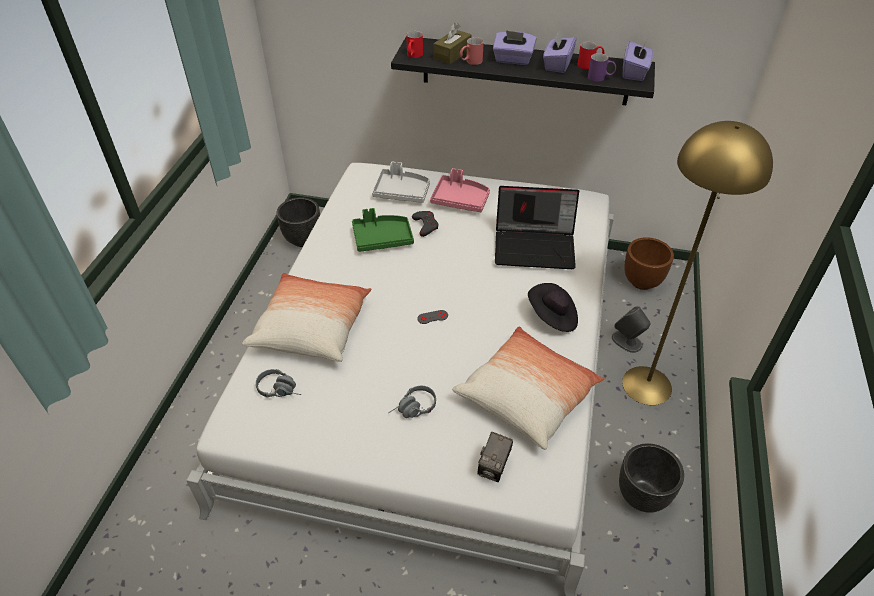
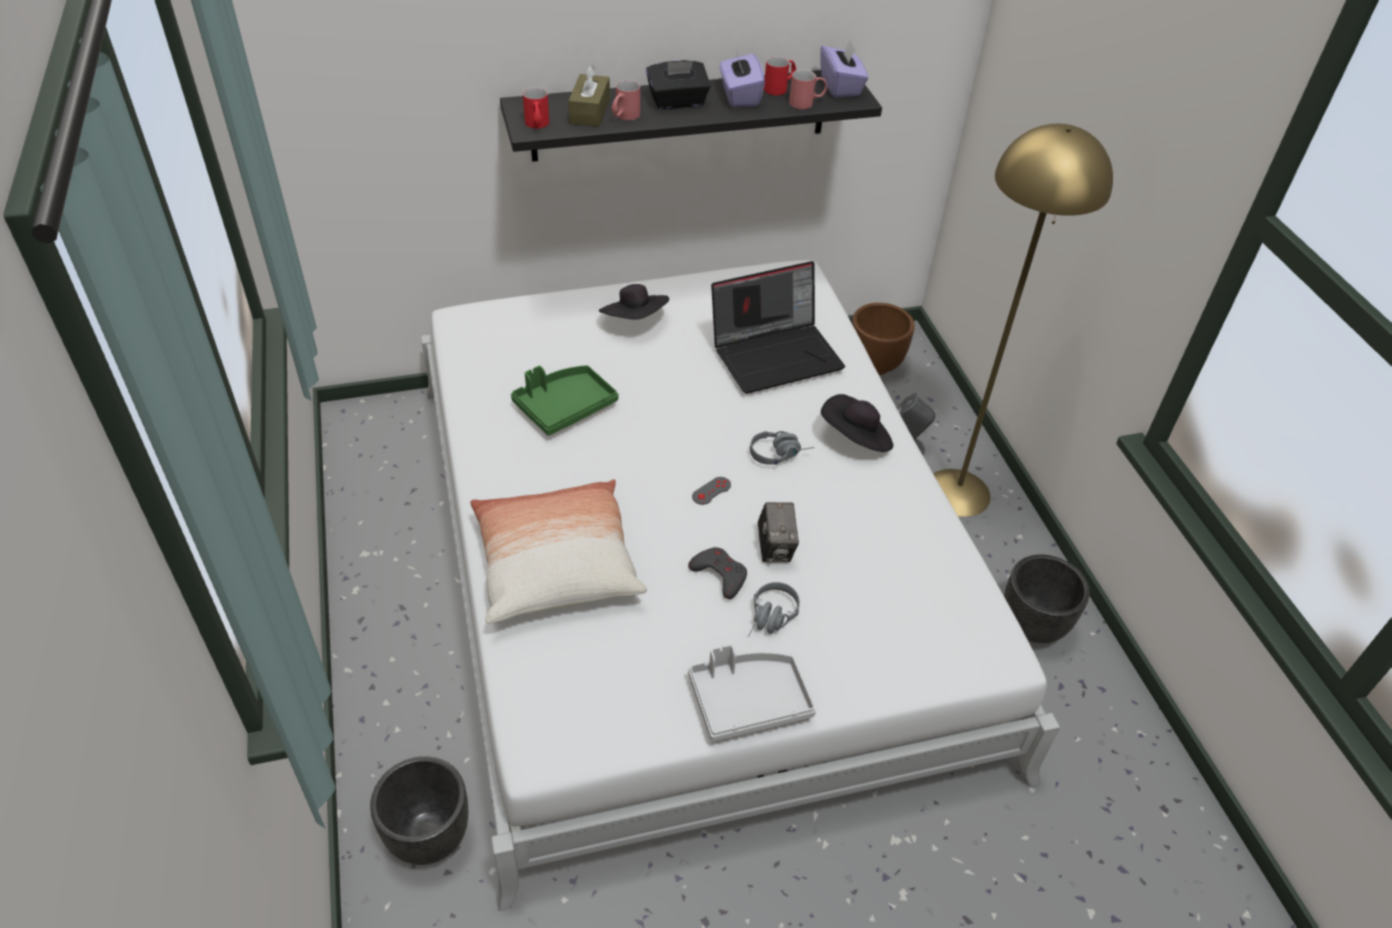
camera: 30 degrees left, 0 degrees up
grey headphones [256,369,301,398] -> grey headphones moved to [750,431,814,465]
black planter [277,197,320,247] -> black planter moved to [370,756,468,865]
grey tray [372,162,430,203] -> grey tray moved to [688,644,816,742]
grey game controller [412,211,439,237] -> grey game controller moved to [688,547,747,599]
pink tray [430,168,490,212] -> black hat [599,284,669,320]
pillow [452,327,605,450] -> none
camera [477,432,513,482] -> camera moved to [758,502,799,562]
purple tissue box [493,30,537,65] -> black tissue box [646,60,711,109]
purple mug [588,53,616,82] -> red mug [789,70,827,109]

